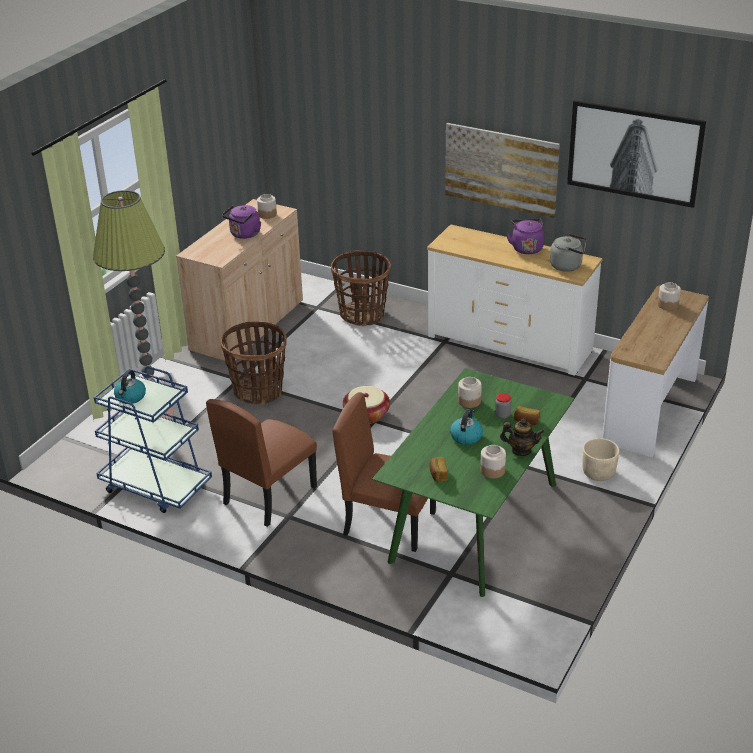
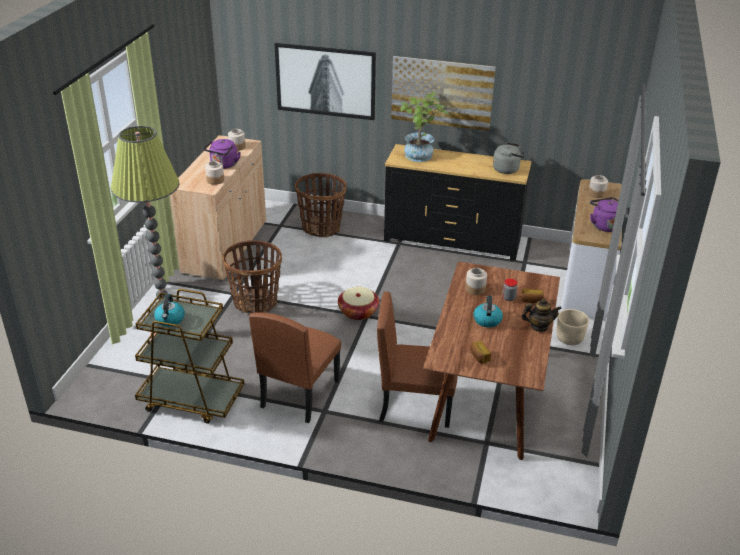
camera: 15 degrees left, 0 degrees up
blue cart [94,366,212,513] -> brown cart [135,289,244,424]
green dining table [372,368,574,597] -> brown dining table [423,261,560,460]
white dresser [427,224,603,376] -> black dresser [384,144,532,261]
jar [480,445,506,479] -> jar moved to [205,161,224,185]
purple kettle [506,218,544,254] -> purple kettle moved to [590,197,619,232]
picture [567,100,706,208] -> picture moved to [274,43,376,120]
none -> potted plant [400,92,449,162]

